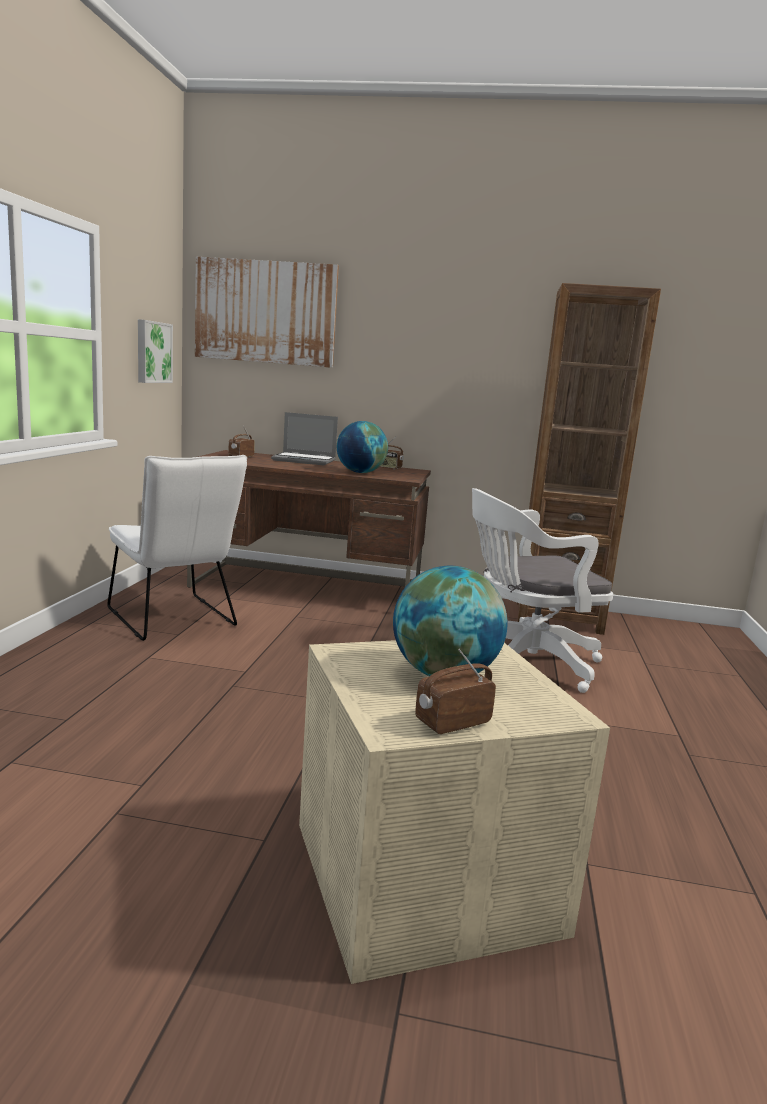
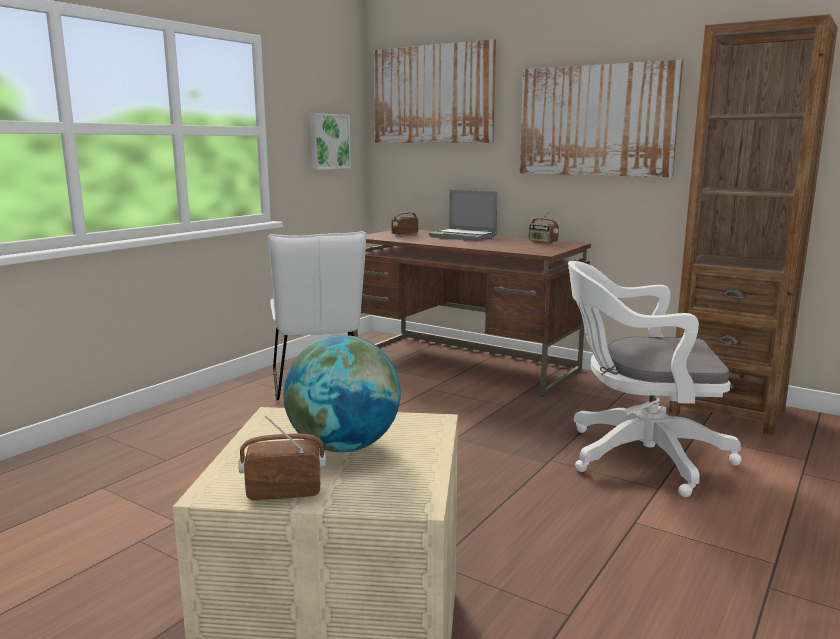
camera: 25 degrees right, 0 degrees up
globe [337,421,388,473] -> none
none -> picture [520,60,683,177]

